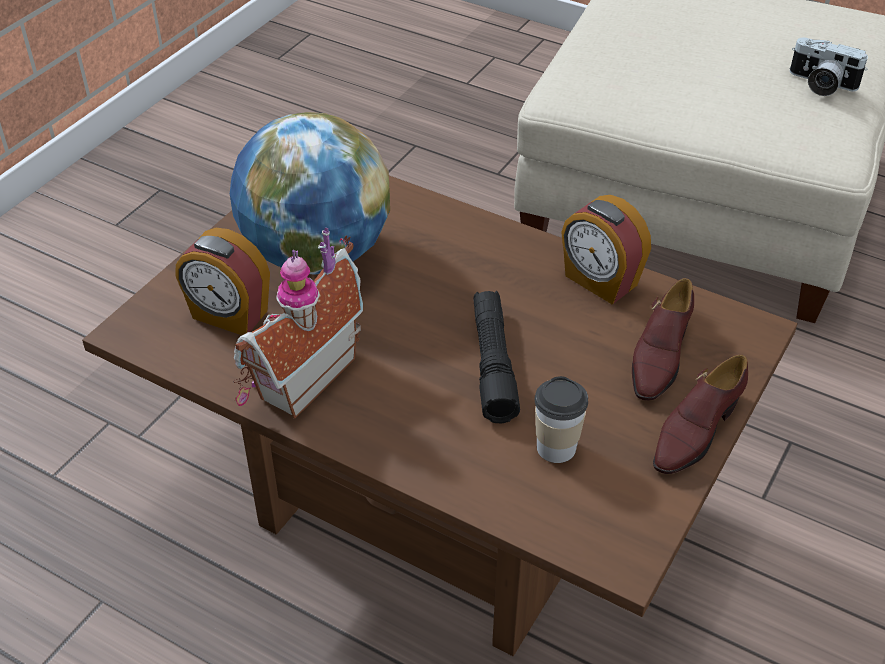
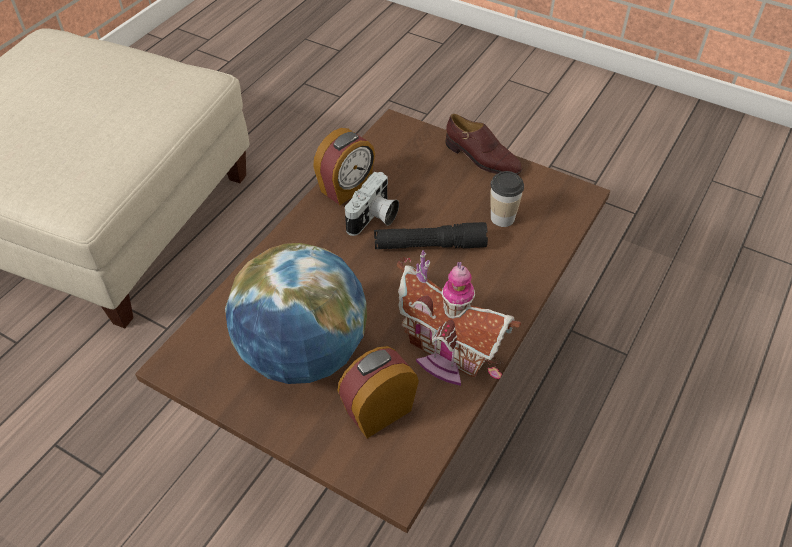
camera: 90 degrees left, 5 degrees up
alarm clock [176,228,270,335] -> alarm clock turned 150 degrees counterclockwise [337,346,419,438]
brown shoe [632,278,694,401] -> none
camera [790,37,868,96] -> camera moved to [345,171,399,236]

